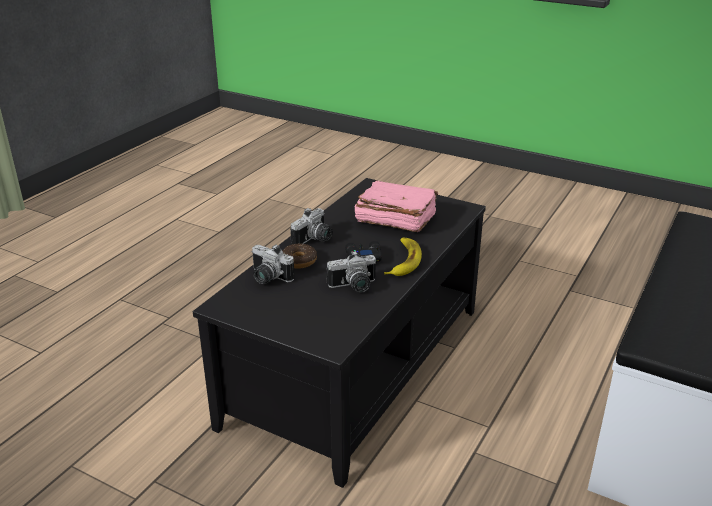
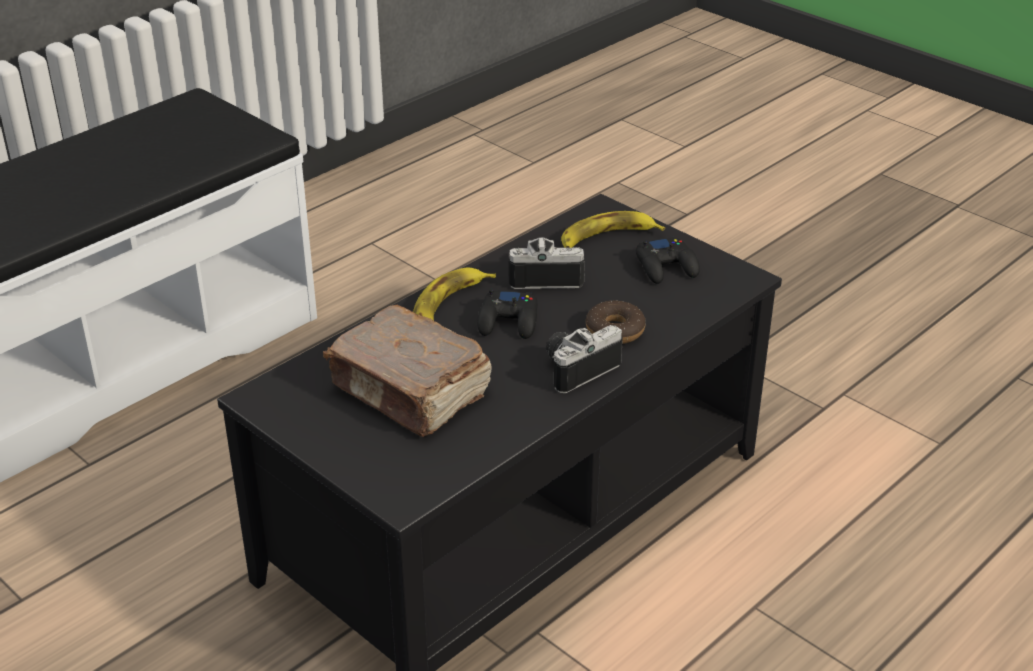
camera: 165 degrees left, 5 degrees up
camera [251,244,295,284] -> none
pink book [355,181,438,232] -> brown book [323,305,492,437]
none -> banana [561,211,665,248]
none -> black game controller [636,237,700,284]

